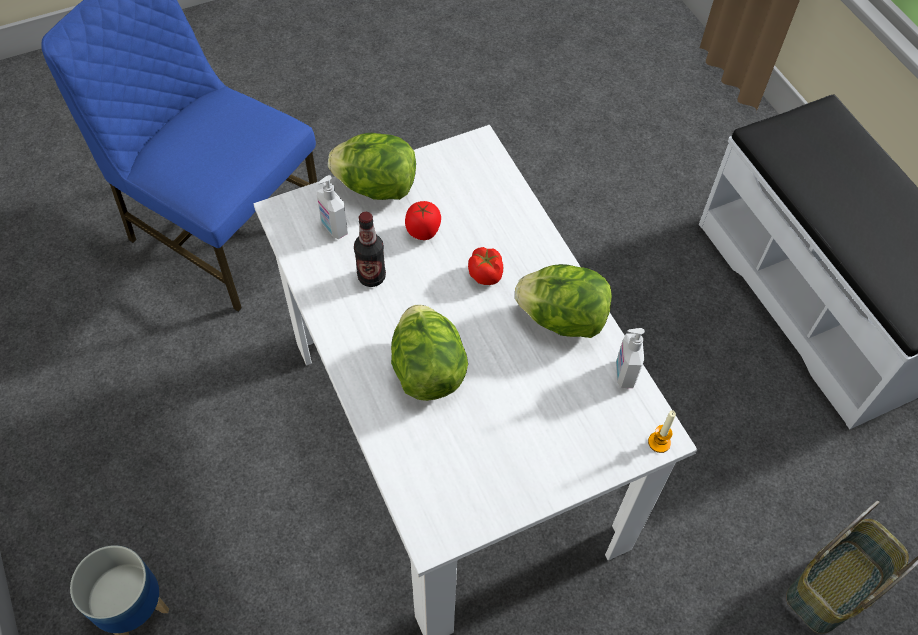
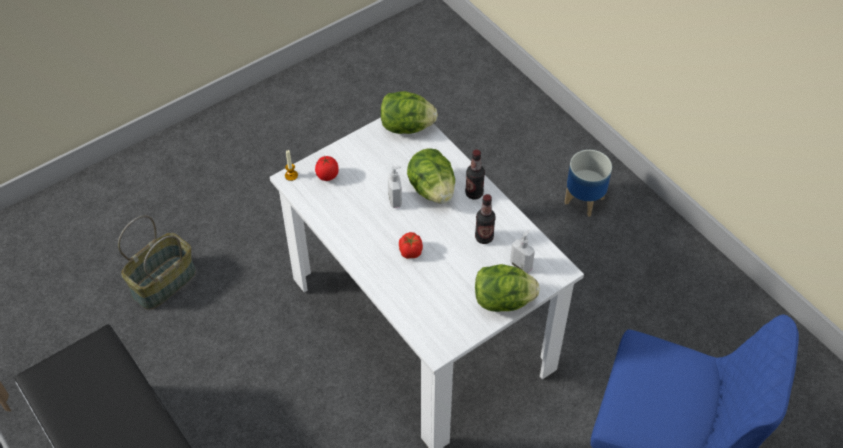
camera: 170 degrees right, 5 degrees down
tomato [405,201,441,240] -> tomato moved to [315,156,339,181]
lettuce [515,264,612,338] -> lettuce moved to [380,91,438,134]
soap dispenser [616,328,645,388] -> soap dispenser moved to [388,166,402,208]
none -> bottle [465,150,485,200]

